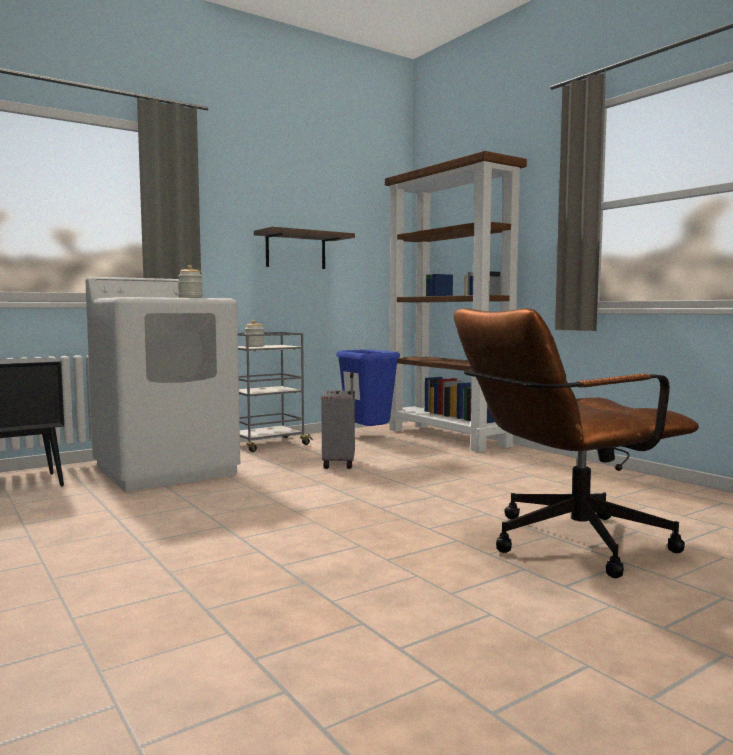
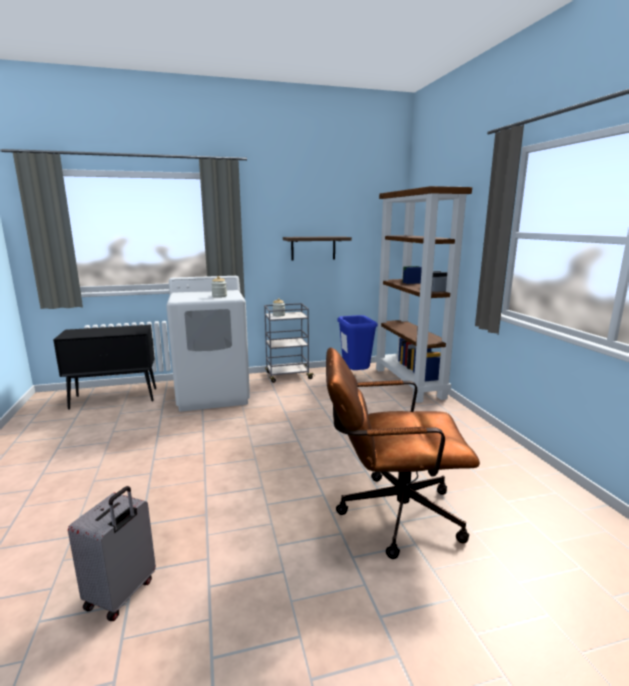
camera: 20 degrees right, 10 degrees up
grey suitcase [321,372,355,469] -> grey suitcase moved to [68,486,156,621]

